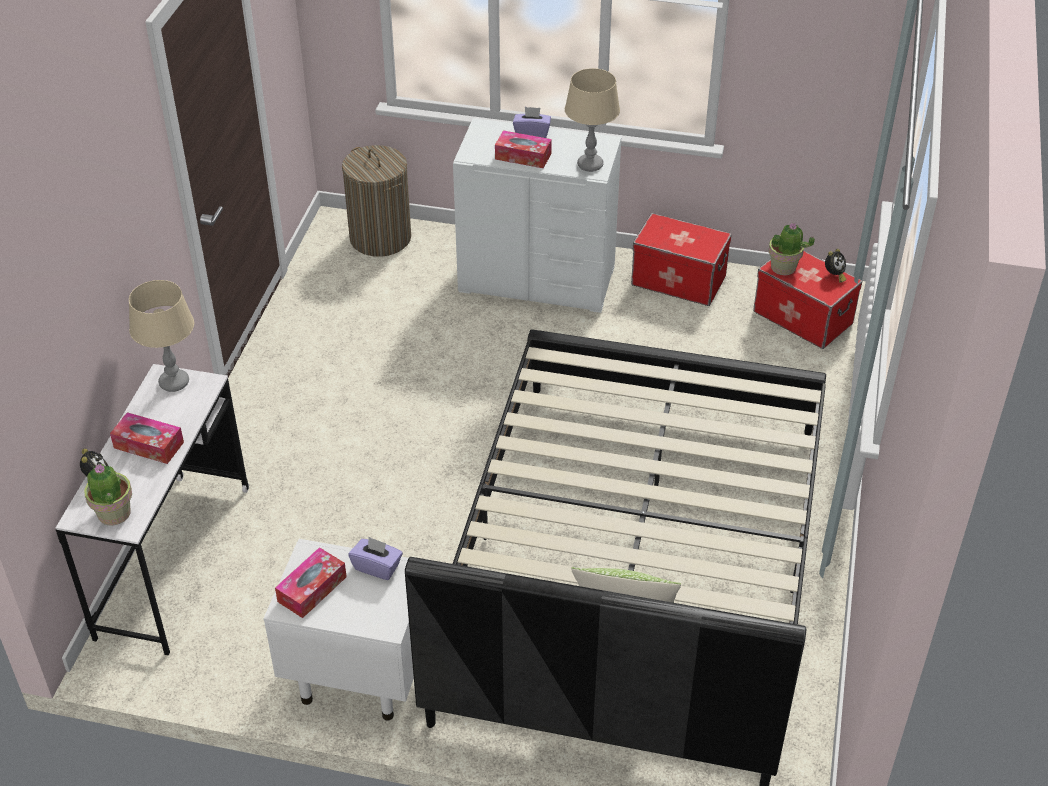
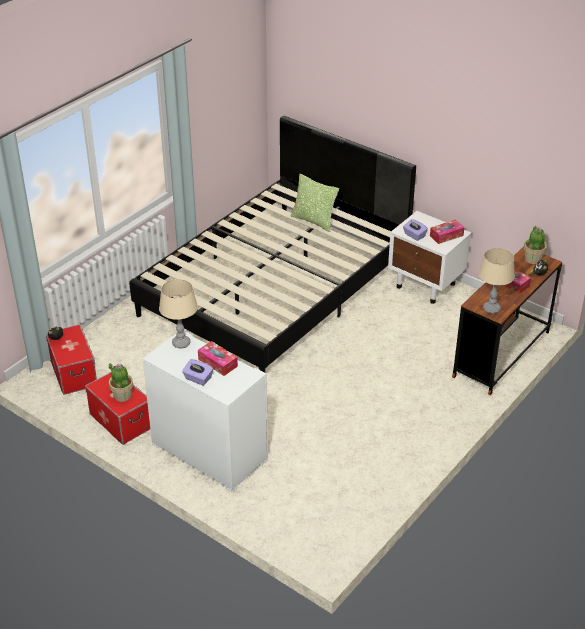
camera: 155 degrees left, 5 degrees down
white desk [56,364,249,655] -> brown desk [452,246,562,395]
laundry basket [342,145,411,257] -> none
potted plant [769,223,815,275] -> potted plant moved to [109,363,133,402]

